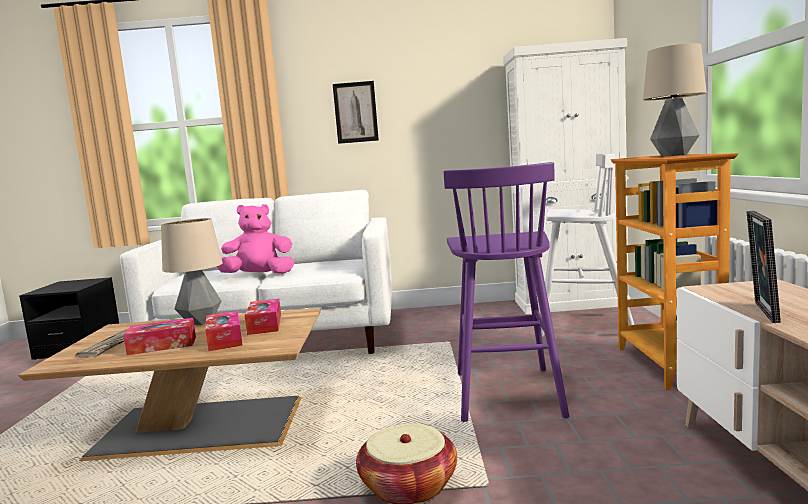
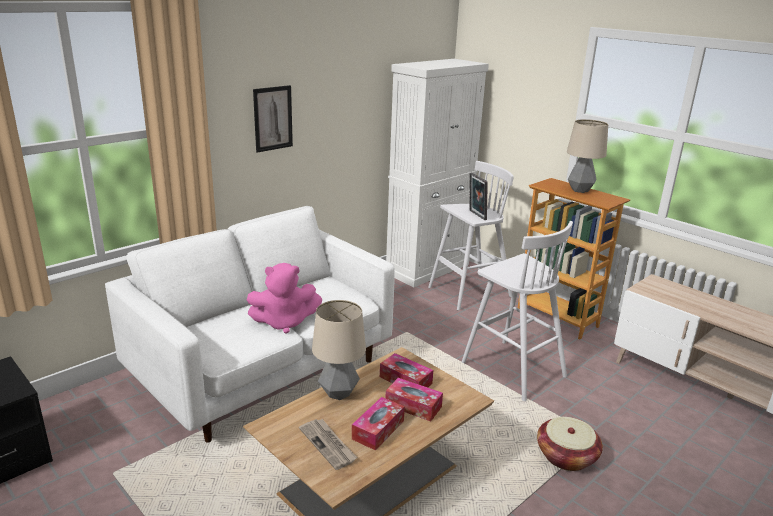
camera: 45 degrees left, 15 degrees up
pink plush toy [216,204,294,274] -> pink plush toy turned 135 degrees counterclockwise [247,263,322,334]
purple stool [444,162,569,422] -> white stool [462,221,573,401]
picture frame [747,211,781,323] -> picture frame moved to [469,173,488,220]

